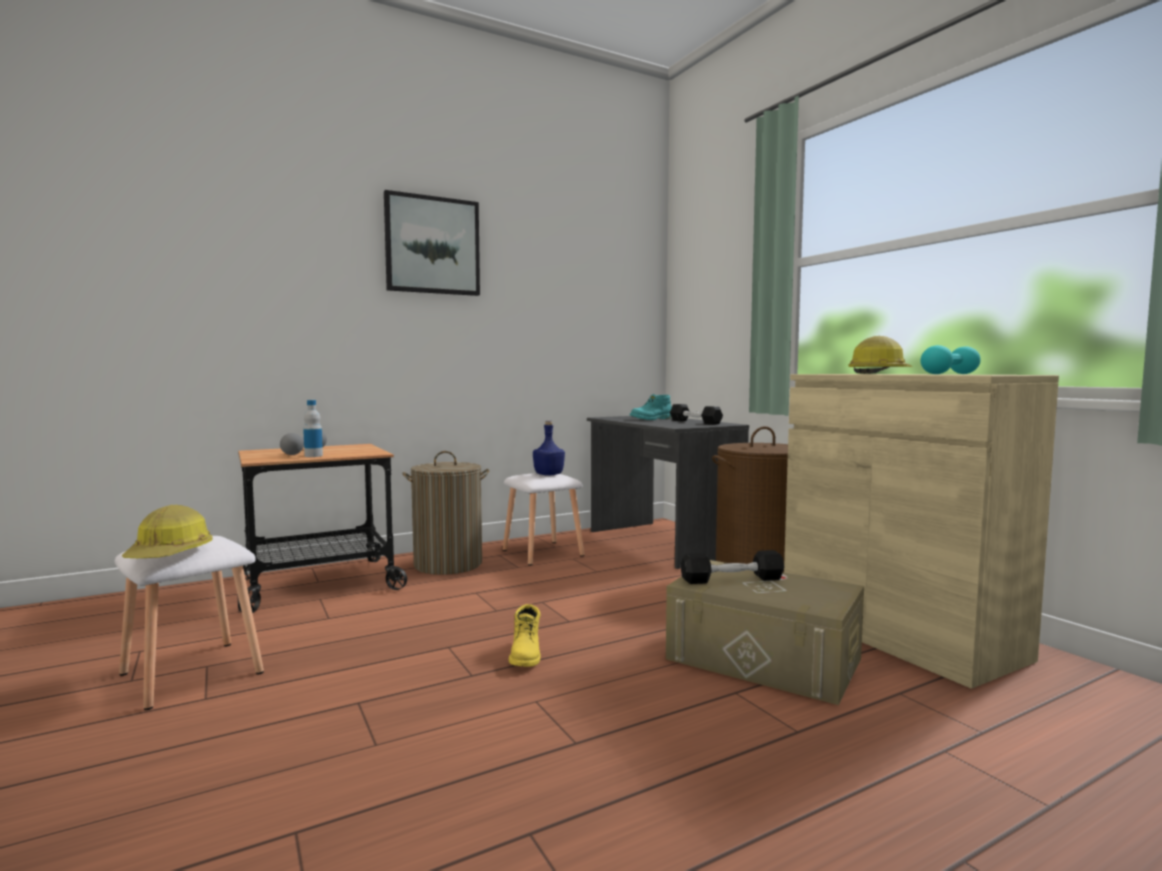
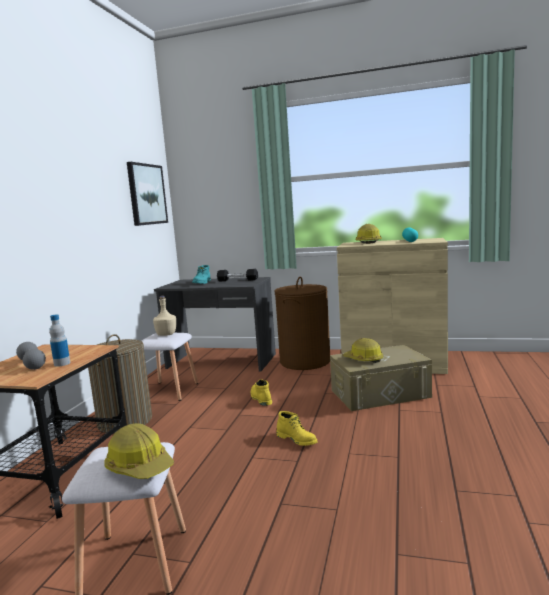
camera: 45 degrees left, 5 degrees up
picture [384,190,480,296] -> picture moved to [127,162,168,226]
blue bottle [533,421,565,475] -> beige bottle [153,296,176,336]
black dumbbell [681,550,784,584] -> hard hat [343,338,384,363]
none -> yellow boot [251,379,272,406]

